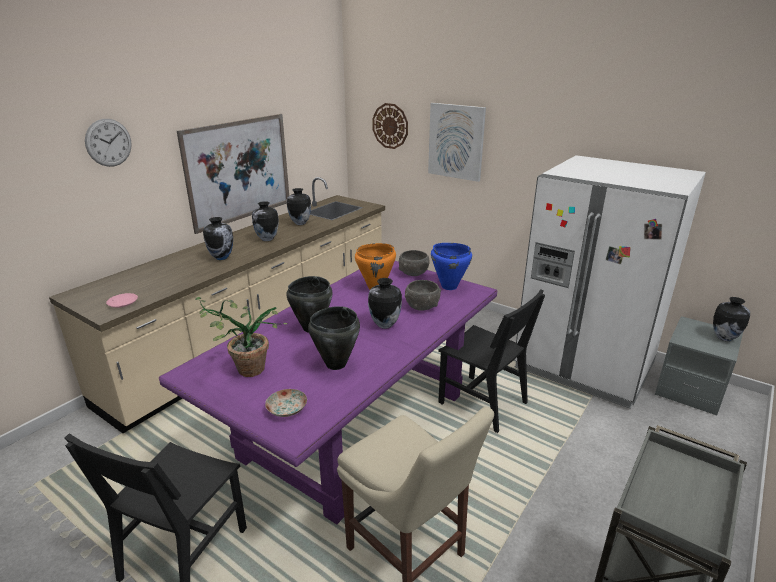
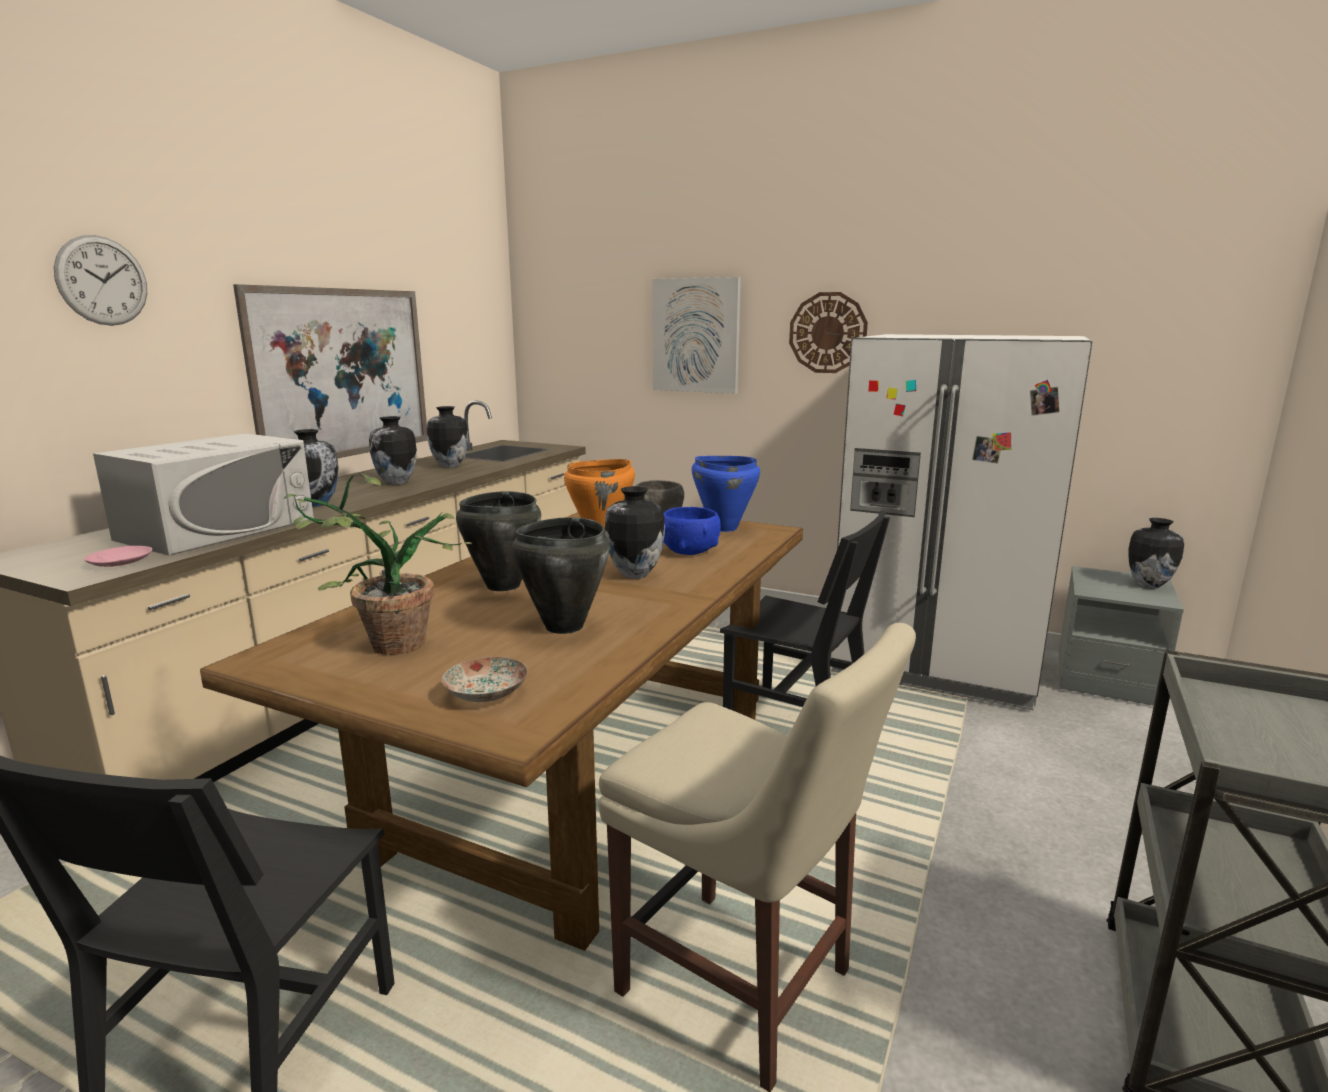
camera: 10 degrees left, 10 degrees down
purple dining table [159,261,497,524] -> brown dining table [200,512,803,951]
wall clock [372,103,408,149] -> wall clock moved to [789,292,868,373]
grey bowl [405,280,441,311] -> blue bowl [664,507,721,555]
none -> white microwave [93,433,314,556]

